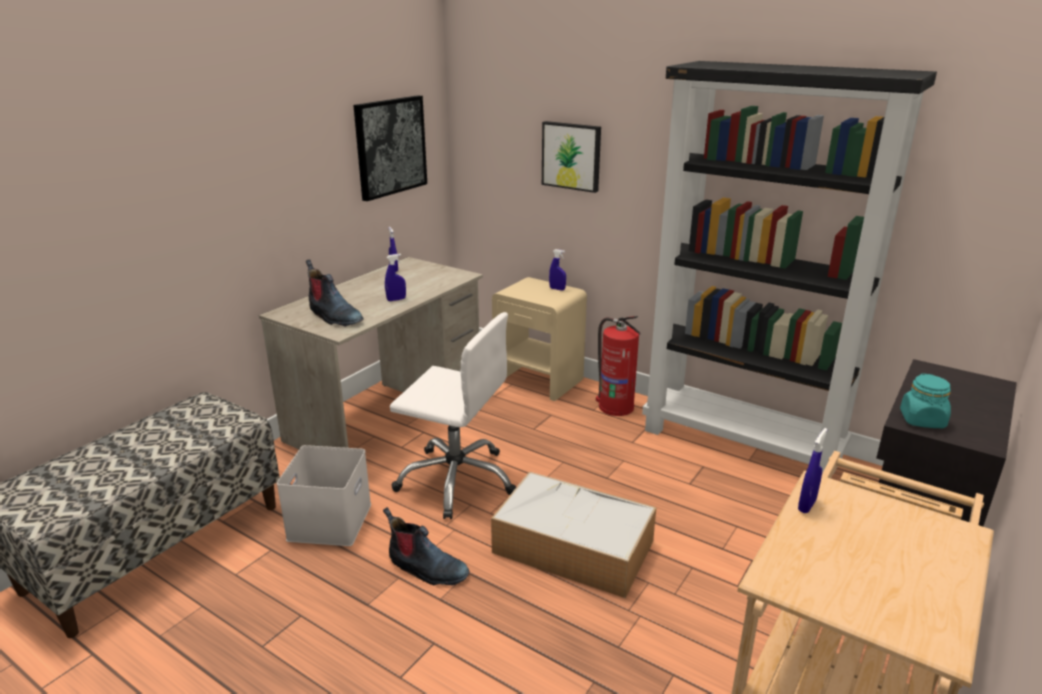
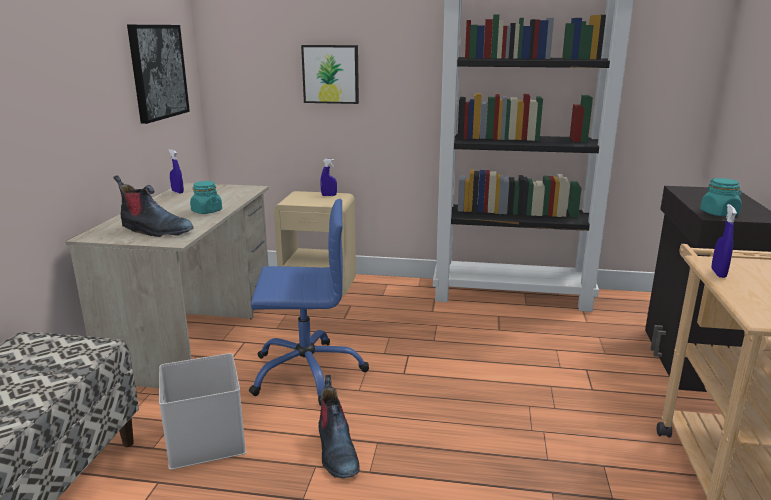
camera: 25 degrees left, 5 degrees down
boot [383,507,469,585] -> boot turned 75 degrees clockwise [318,375,360,478]
blue spray bottle [385,254,406,301] -> turquoise jar [190,181,222,214]
white office chair [390,312,516,519] -> blue office chair [249,199,369,406]
storage box [491,471,657,598] -> none
fire extinguisher [596,316,641,416] -> none

